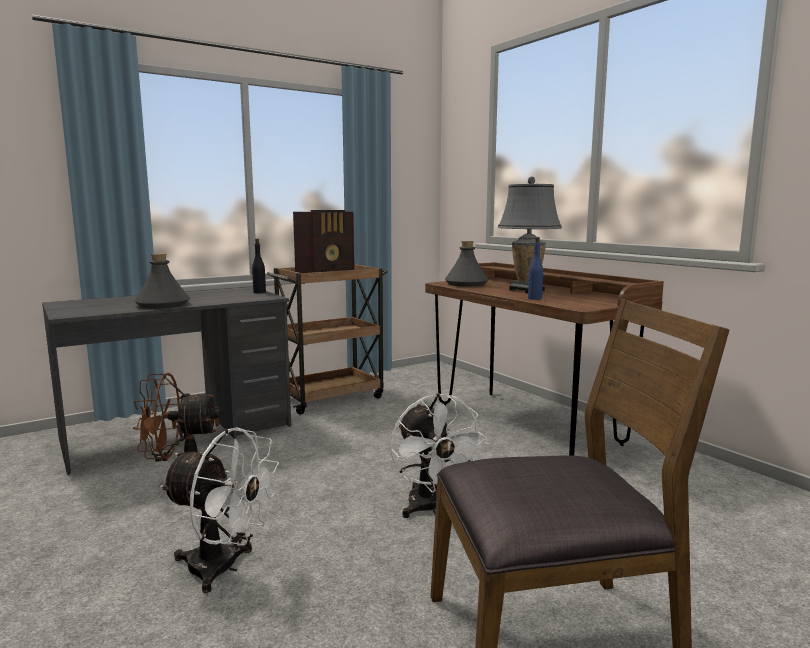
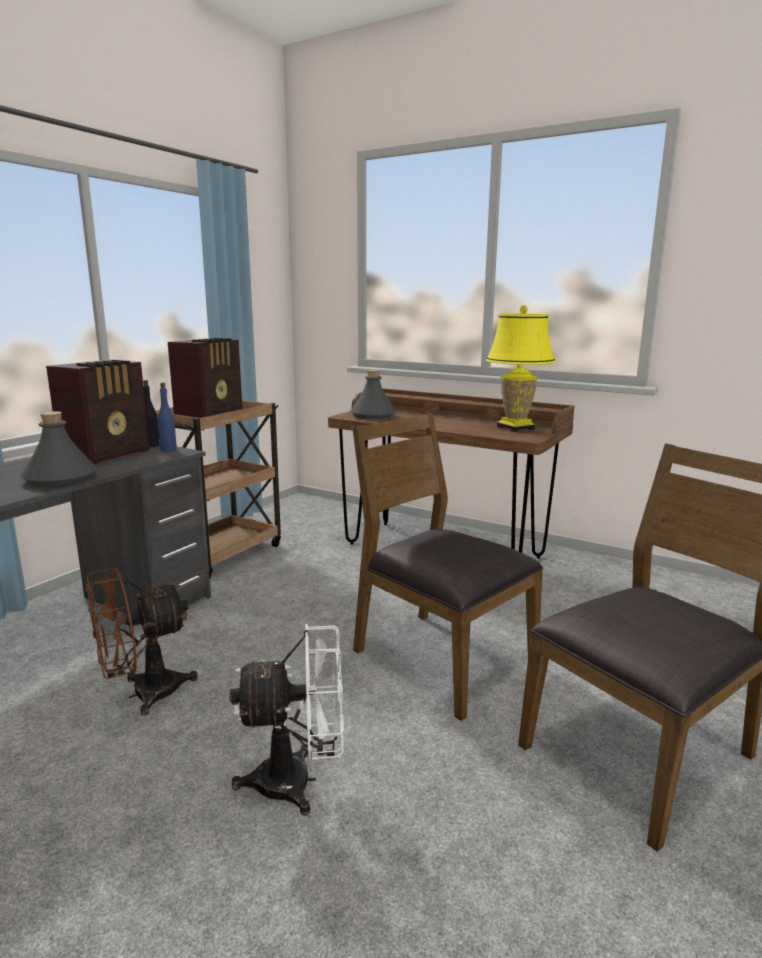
camera: 25 degrees left, 5 degrees up
white fan [390,393,487,518] -> brown chair [352,413,543,721]
grey table lamp [497,176,562,293] -> none
blue bottle [528,237,543,300] -> blue bottle moved to [157,383,177,452]
none -> radio [46,360,150,464]
none -> yellow table lamp [486,305,555,432]

